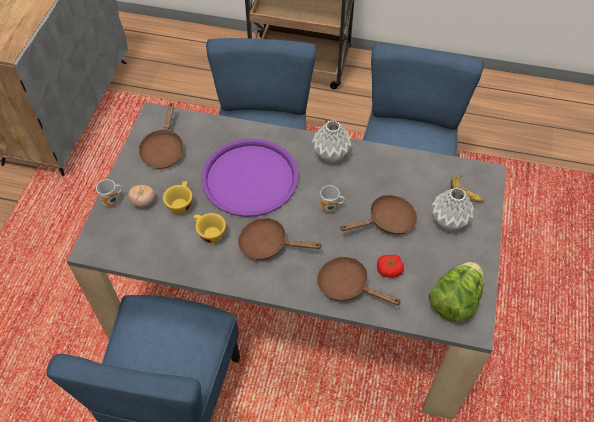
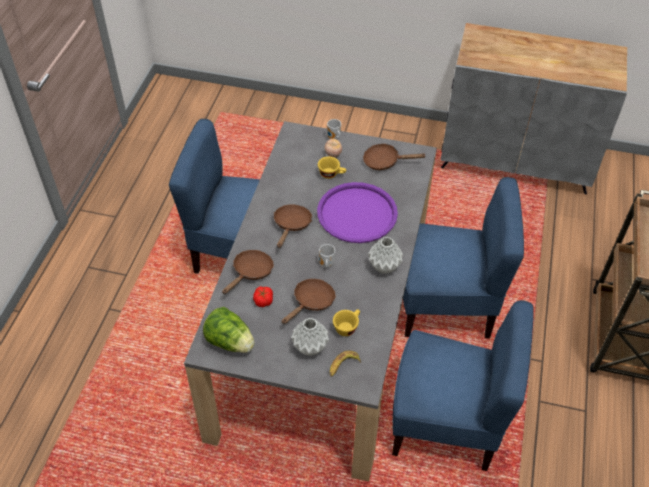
camera: 90 degrees right, 5 degrees down
yellow cup [193,213,226,243] -> yellow cup moved to [333,309,360,336]
brown frying pan [341,195,417,234] -> brown frying pan turned 120 degrees counterclockwise [281,279,336,324]

